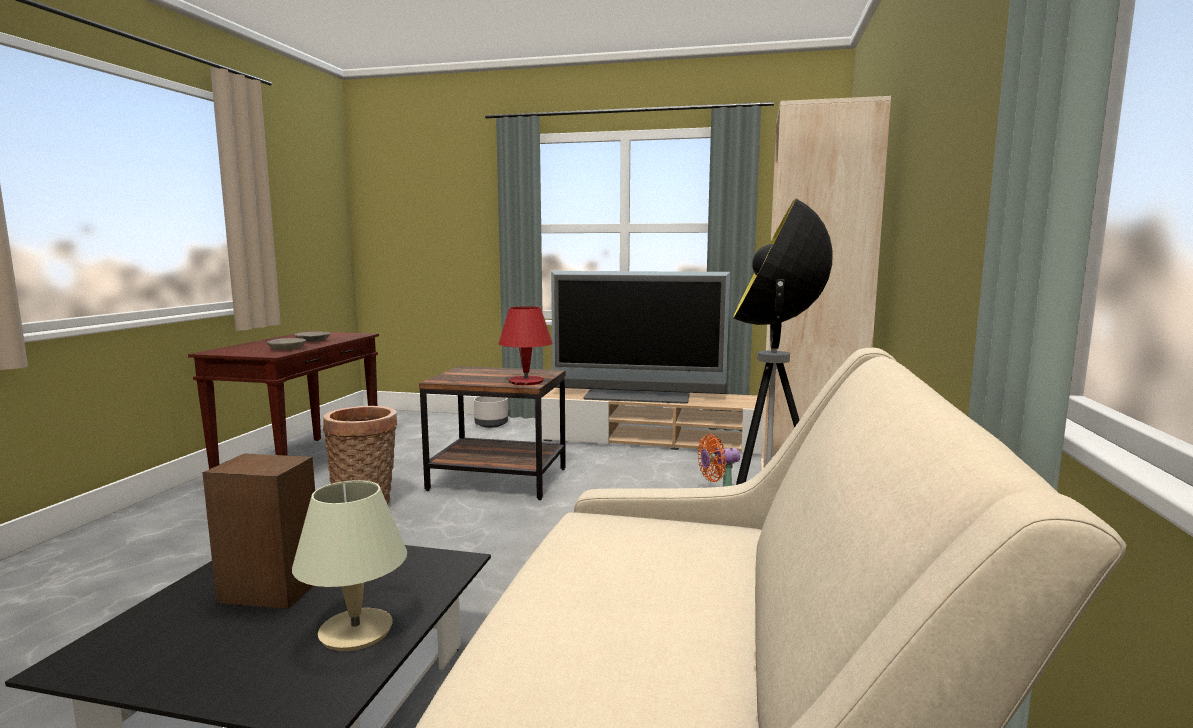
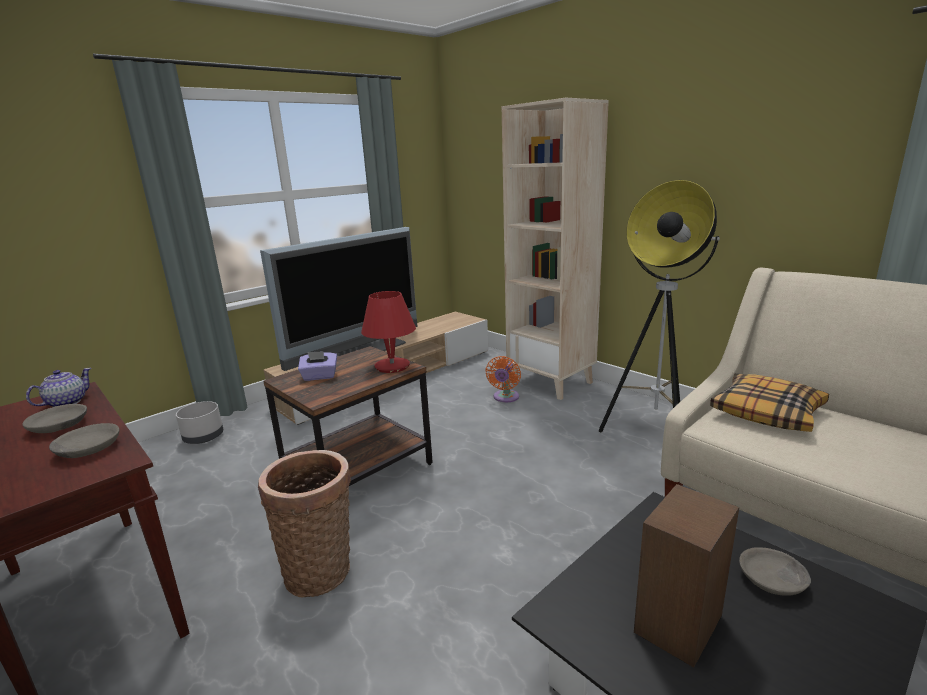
camera: 55 degrees left, 10 degrees up
beige table lamp [292,480,407,651] -> grey bowl [739,547,811,596]
none -> teapot [26,368,91,407]
none -> purple tissue box [298,351,337,381]
none -> pillow [710,374,829,432]

